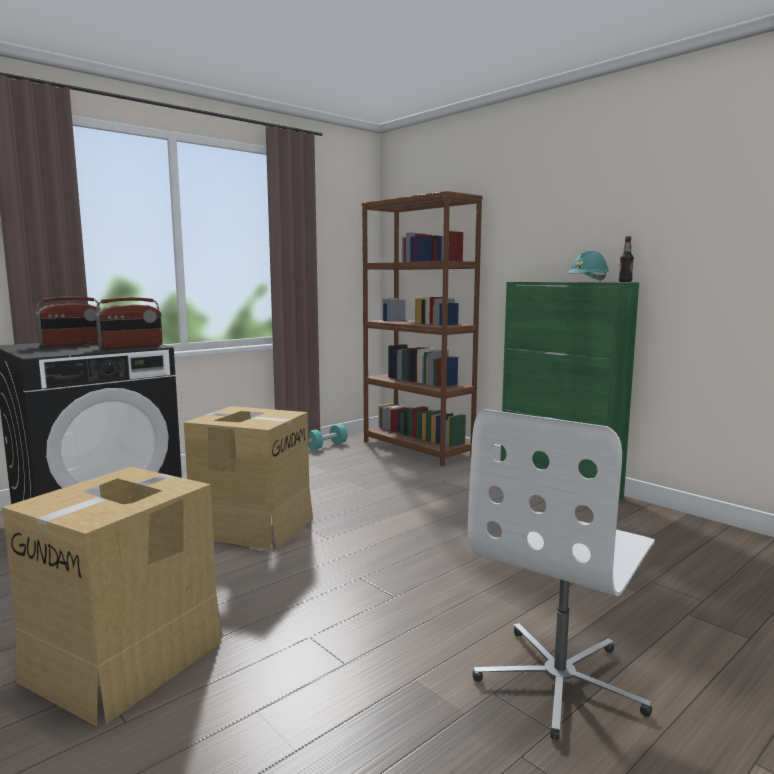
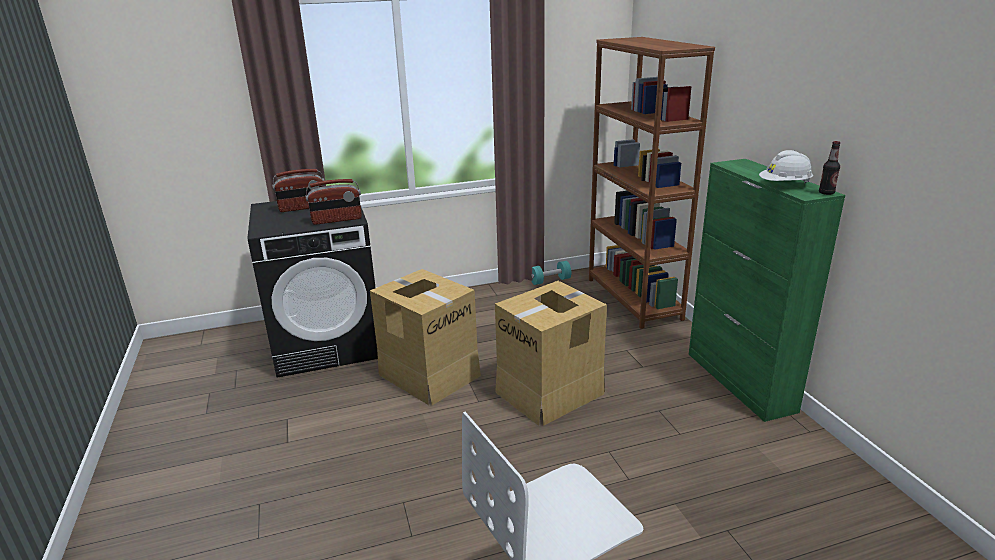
camera: 25 degrees right, 15 degrees up
cardboard box [2,467,223,727] -> cardboard box moved to [495,281,607,426]
turquoise hard hat [567,251,609,282] -> white hard hat [759,150,813,183]

